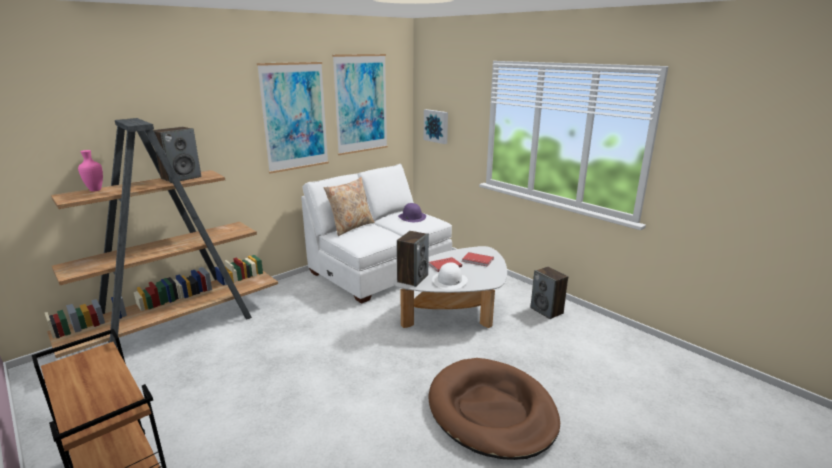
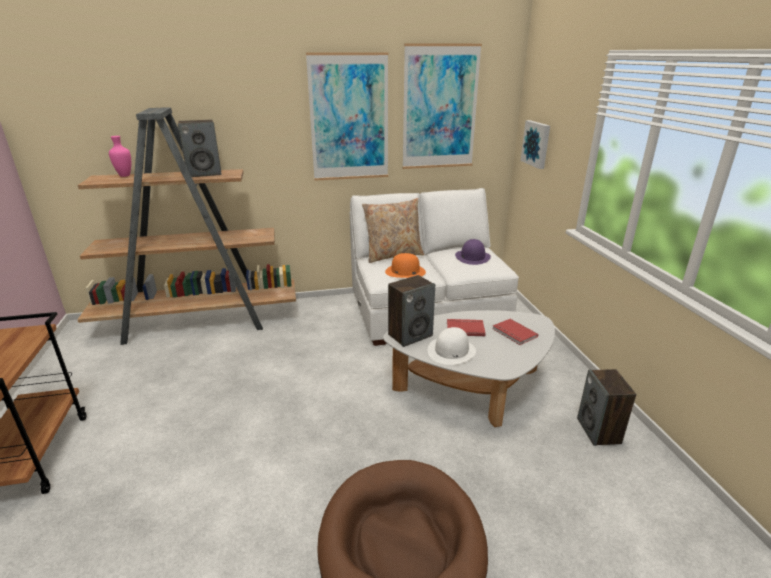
camera: 30 degrees right, 5 degrees up
none -> orange hat [385,253,426,278]

